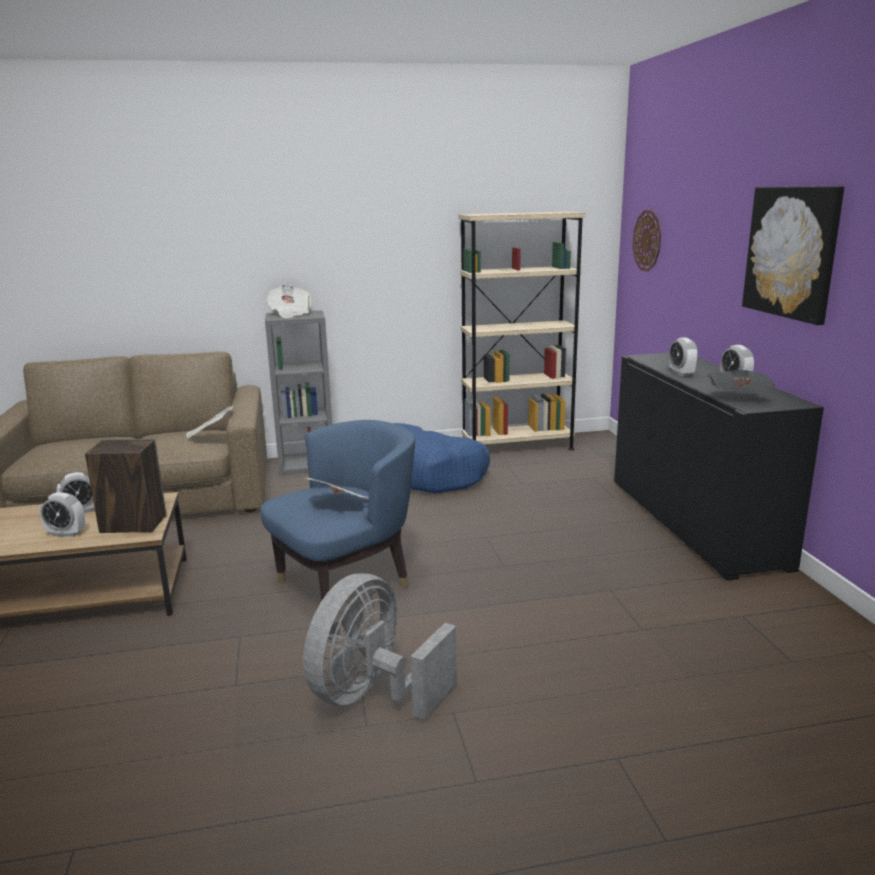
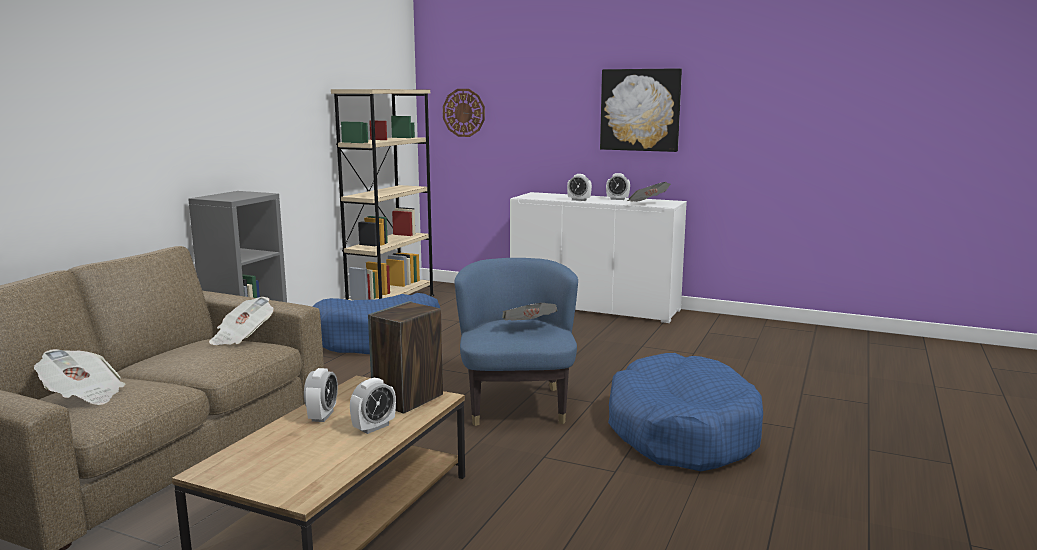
camera: 55 degrees left, 5 degrees down
newspaper [266,285,311,318] -> newspaper moved to [34,349,125,405]
grey fan [303,573,457,720] -> blue dog bed [608,353,763,471]
black cabinet [614,353,824,581] -> white cabinet [510,192,687,323]

